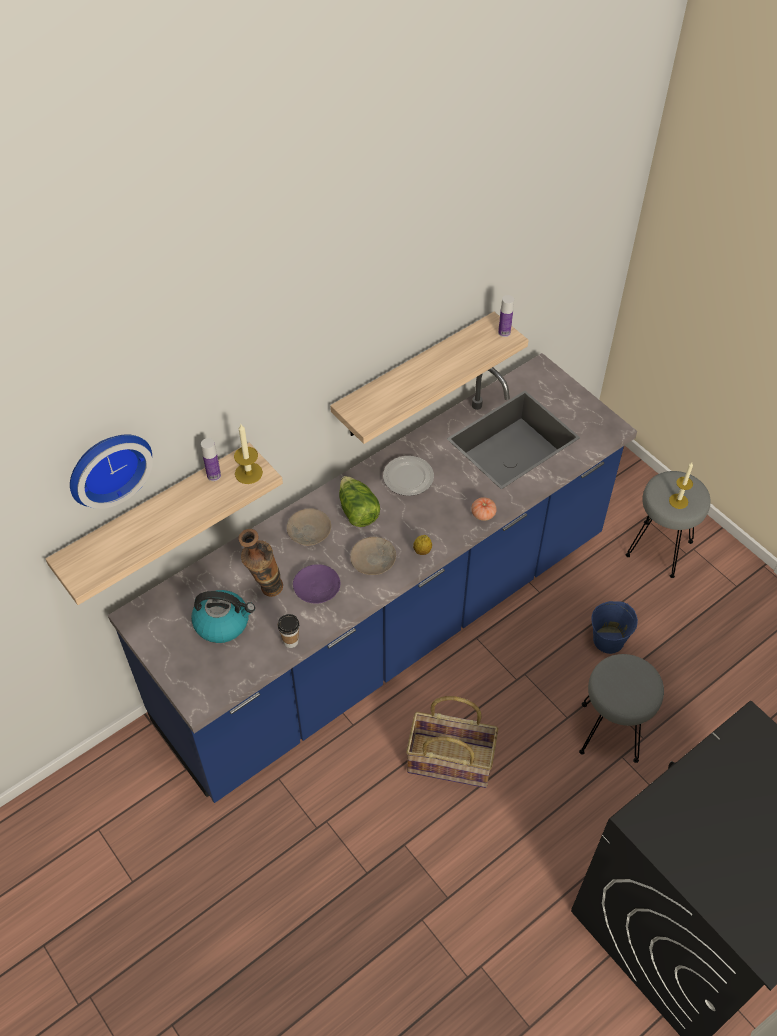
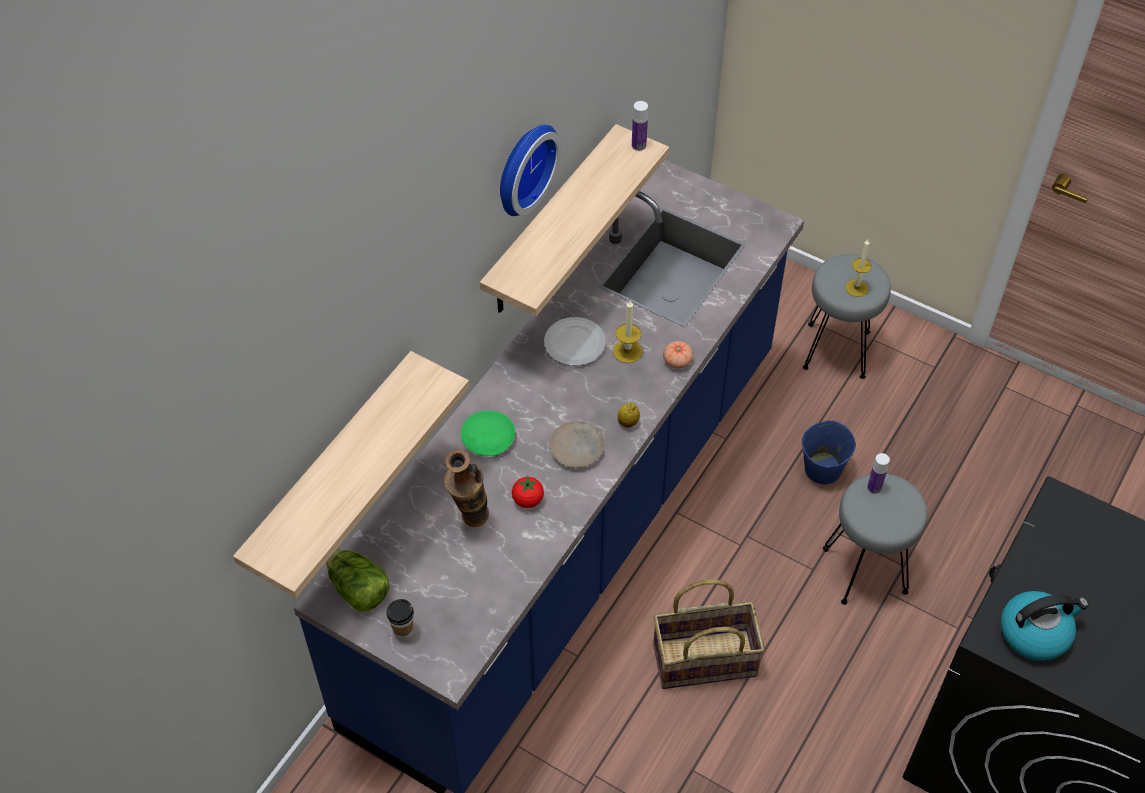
camera: 20 degrees left, 0 degrees up
wall clock [70,434,153,509] -> wall clock moved to [500,125,561,216]
kettle [191,590,255,643] -> kettle moved to [1001,591,1089,661]
bottle [201,438,221,481] -> bottle moved to [867,453,890,494]
candle [234,424,263,484] -> candle moved to [613,301,642,363]
cup [278,614,300,648] -> cup moved to [386,599,414,640]
beige plate [287,508,331,546] -> green plate [461,410,515,456]
purple plate [293,564,341,604] -> tomato [512,475,544,508]
lettuce [339,476,380,527] -> lettuce moved to [326,549,390,612]

